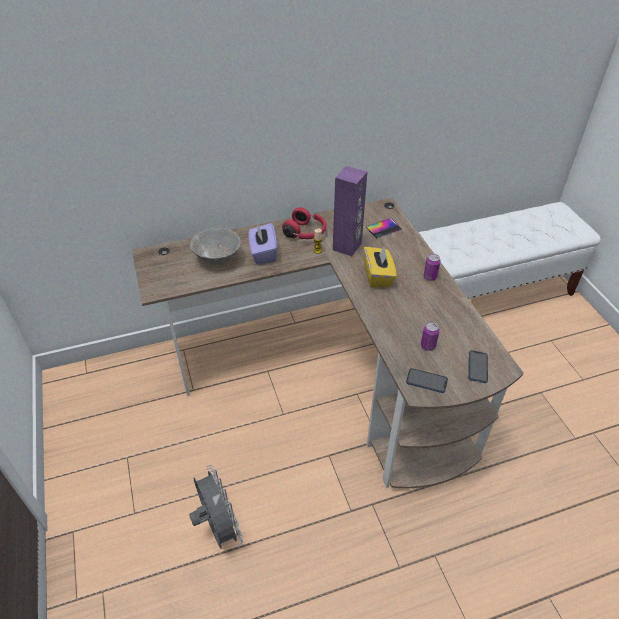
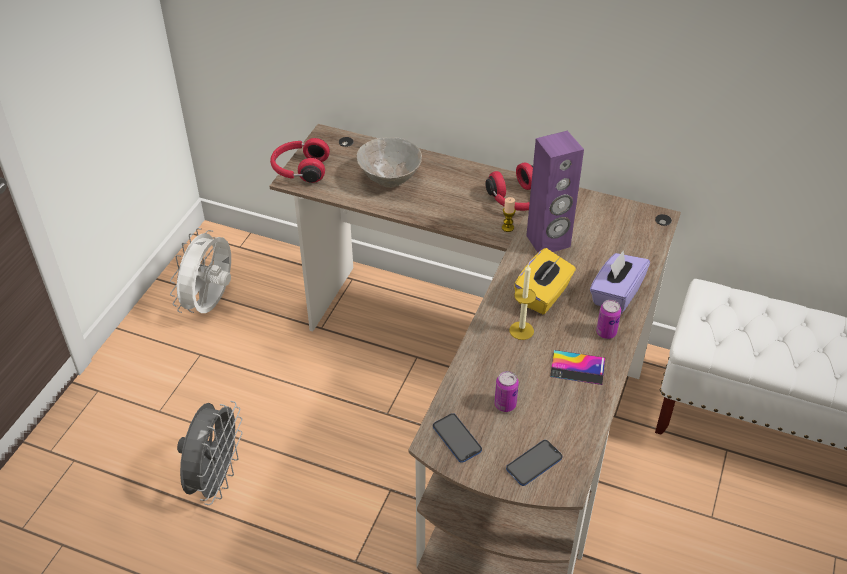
camera: 40 degrees right, 0 degrees up
purple tissue box [248,223,277,264] -> purple tissue box moved to [590,250,650,314]
phone [366,218,402,238] -> phone moved to [550,350,605,385]
none -> white fan [170,228,231,313]
none -> red headphones [270,138,330,183]
none -> candle [509,264,536,340]

